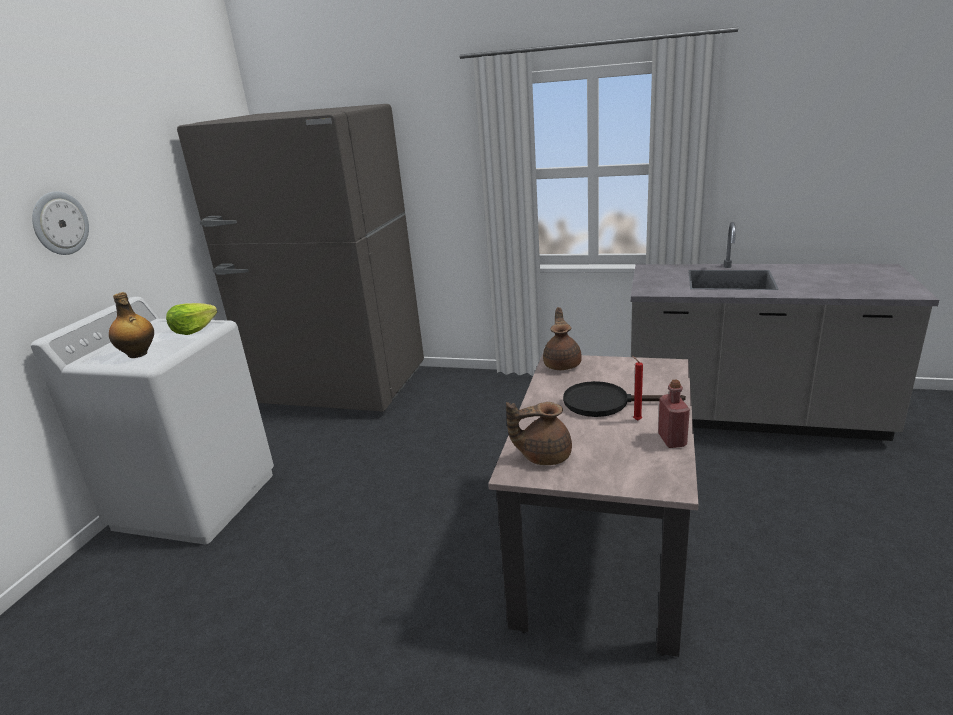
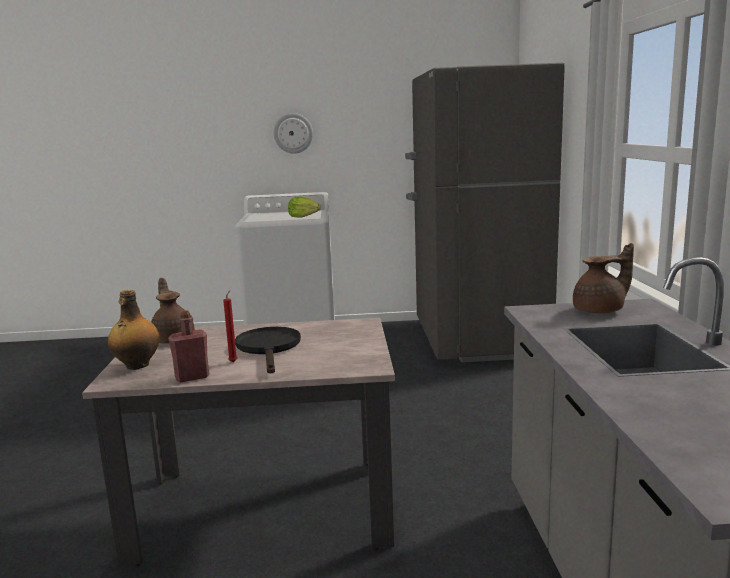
camera: 70 degrees right, 10 degrees down
bottle [109,292,154,358] -> bottle moved to [108,290,160,370]
brown teapot [543,307,582,370] -> brown teapot moved to [573,243,634,313]

